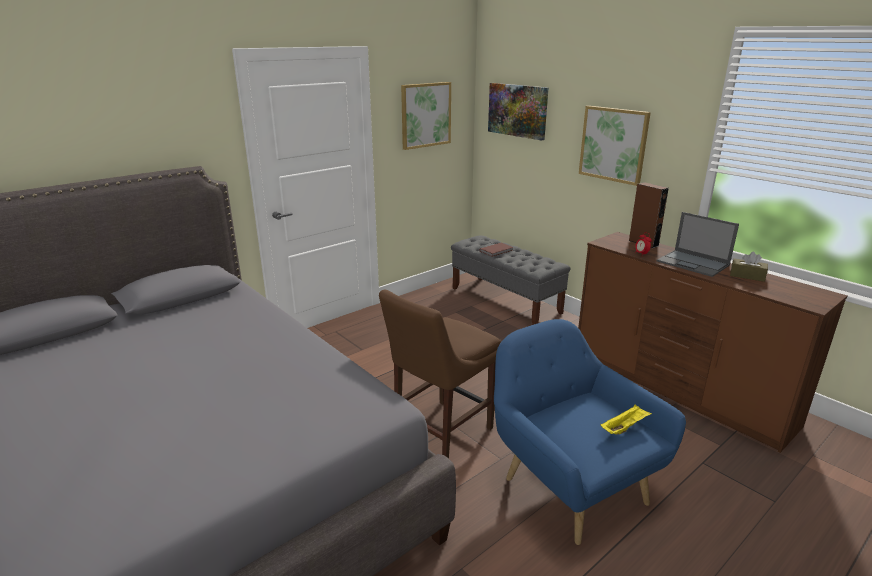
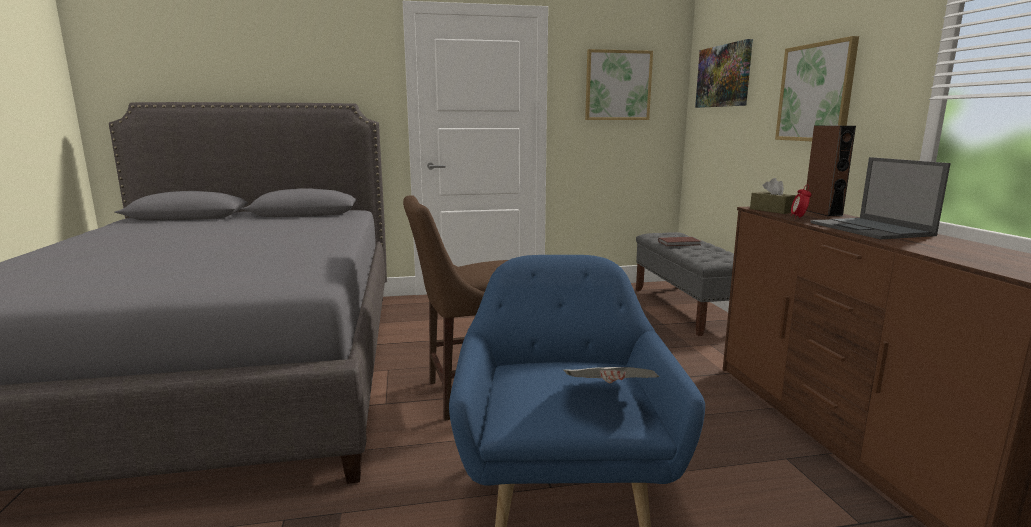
camera: 30 degrees right, 10 degrees down
yellow tray [601,404,652,435] -> newspaper [564,367,660,384]
brown tissue box [730,252,768,282] -> brown tissue box moved to [750,178,797,214]

